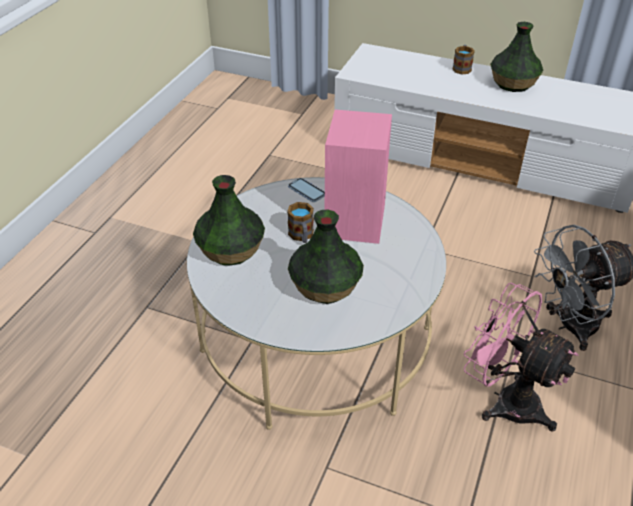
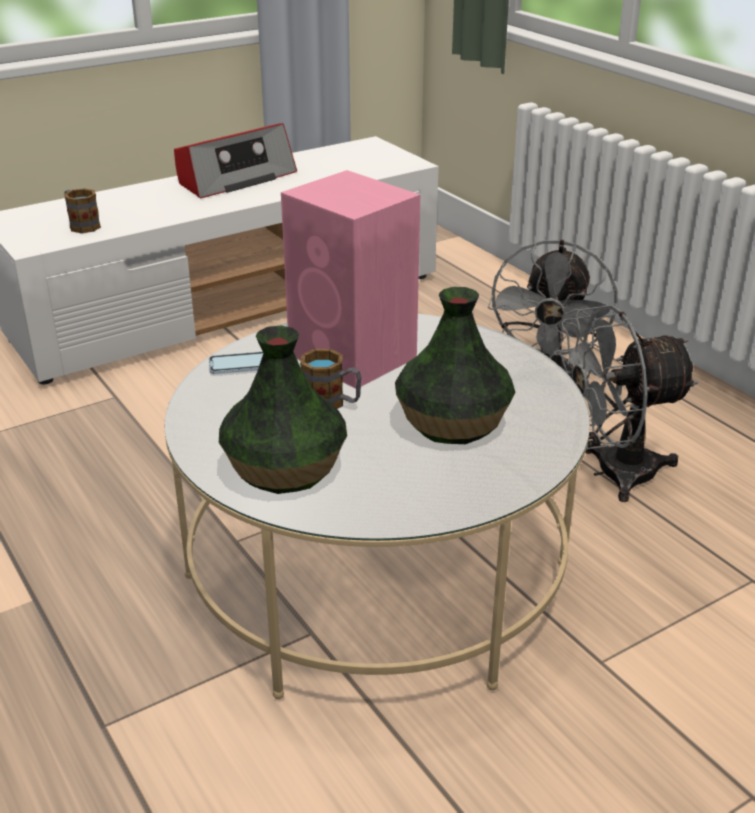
camera: 55 degrees left, 10 degrees down
mug [453,45,475,75] -> mug moved to [64,188,101,233]
pink fan [464,283,579,432] -> grey fan [554,306,699,502]
vase [490,22,543,92] -> radio [174,123,297,198]

